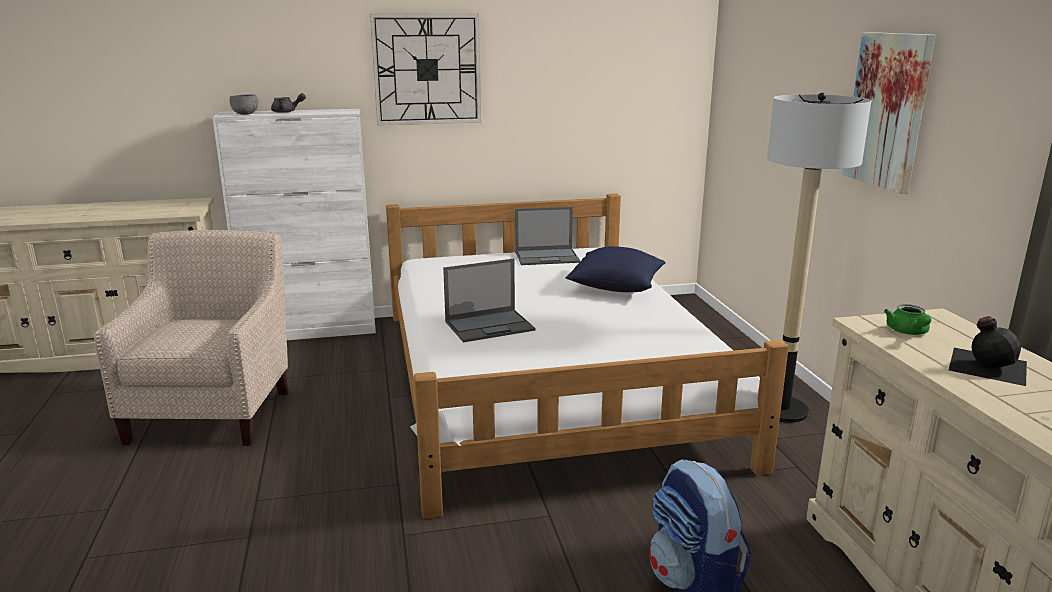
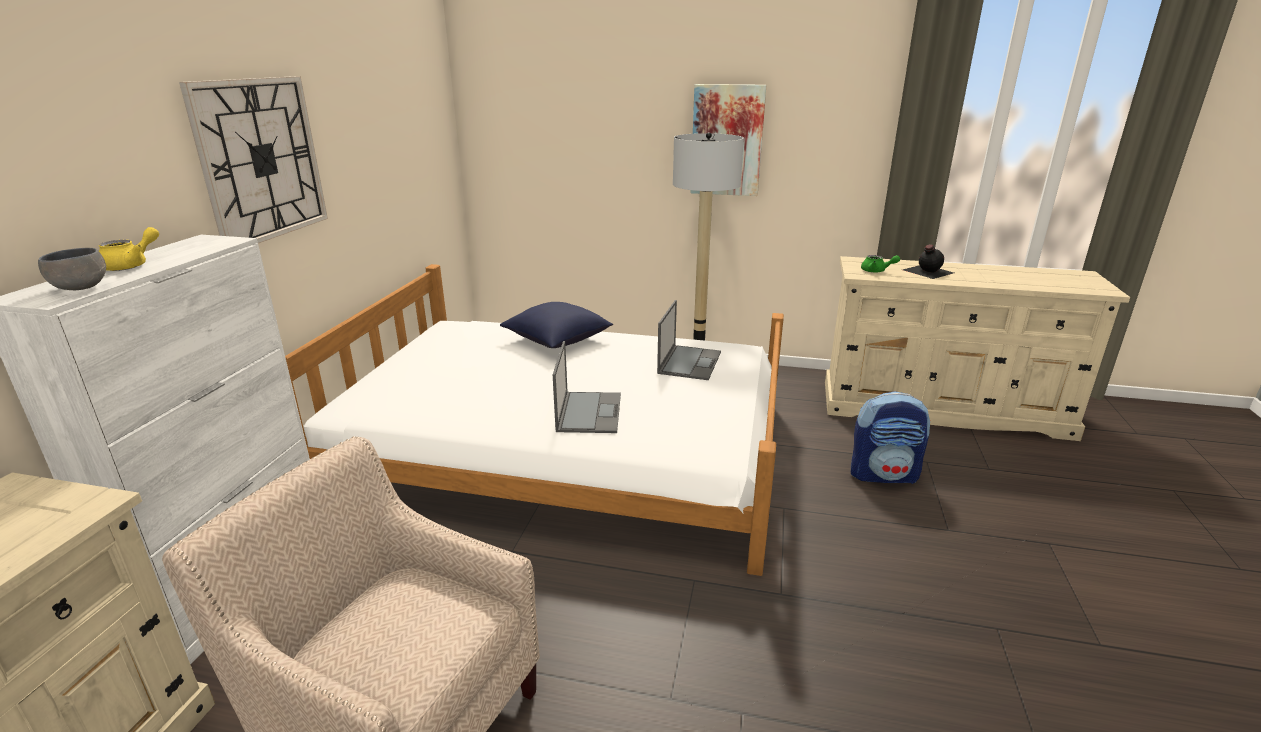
camera: 65 degrees left, 5 degrees up
grey teapot [271,93,306,113] -> yellow teapot [99,227,159,271]
laptop [515,207,580,265] -> laptop moved to [657,300,721,380]

